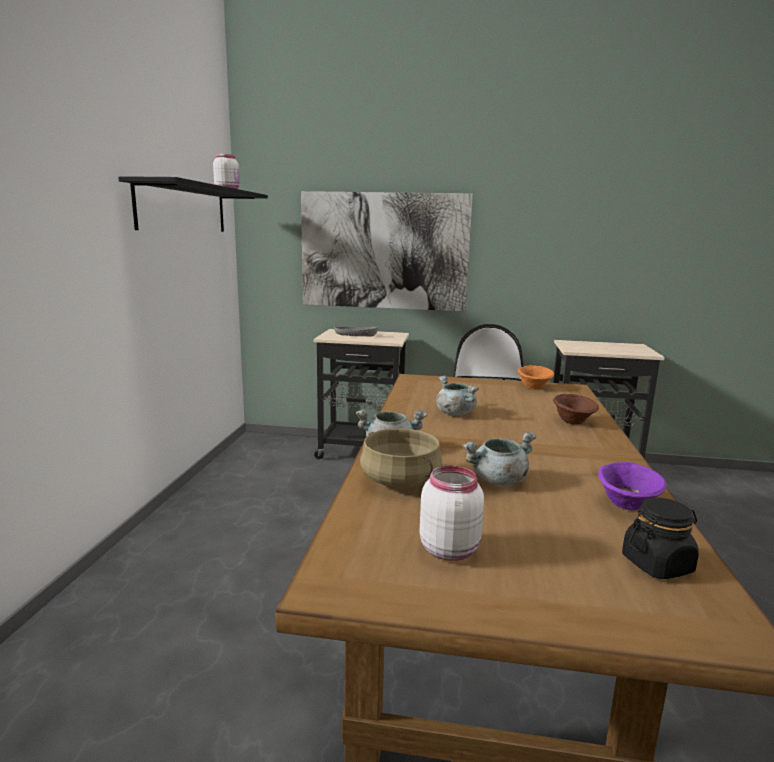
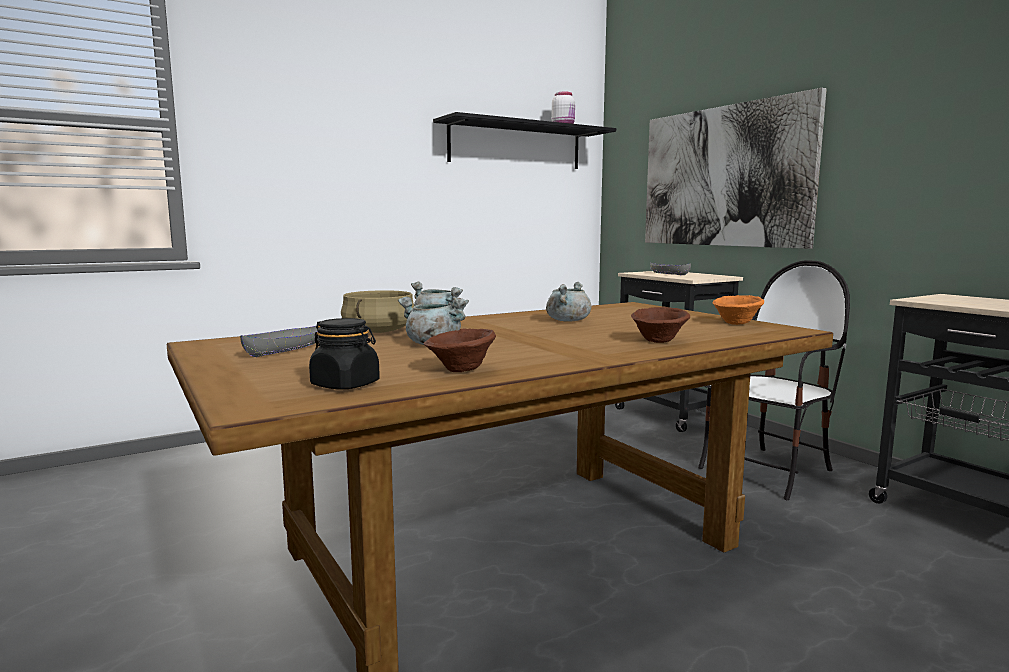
camera: 50 degrees right, 5 degrees down
white jar [420,466,484,561] -> grey bowl [240,326,319,357]
purple bowl [598,462,667,510] -> brown bowl [424,328,496,372]

